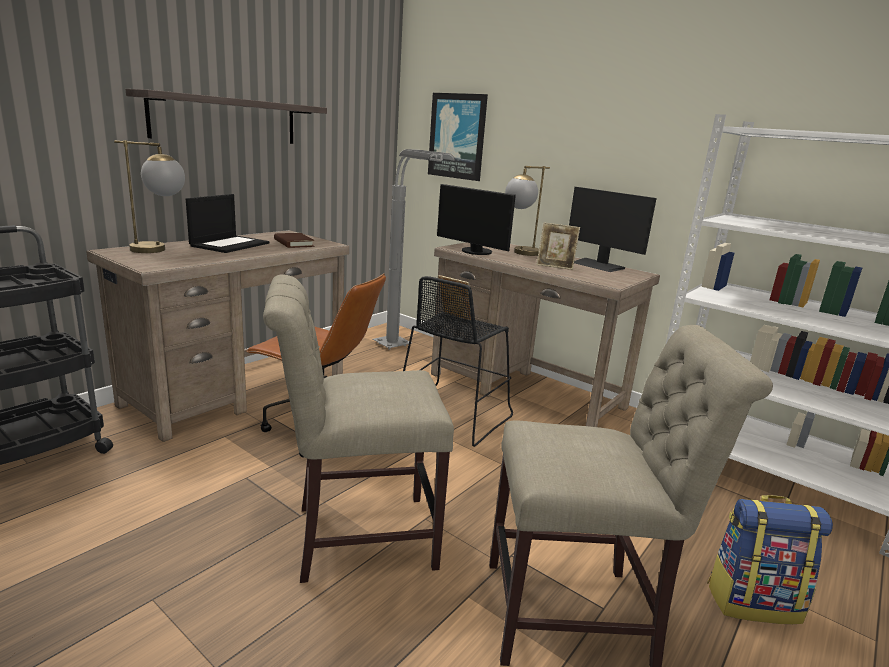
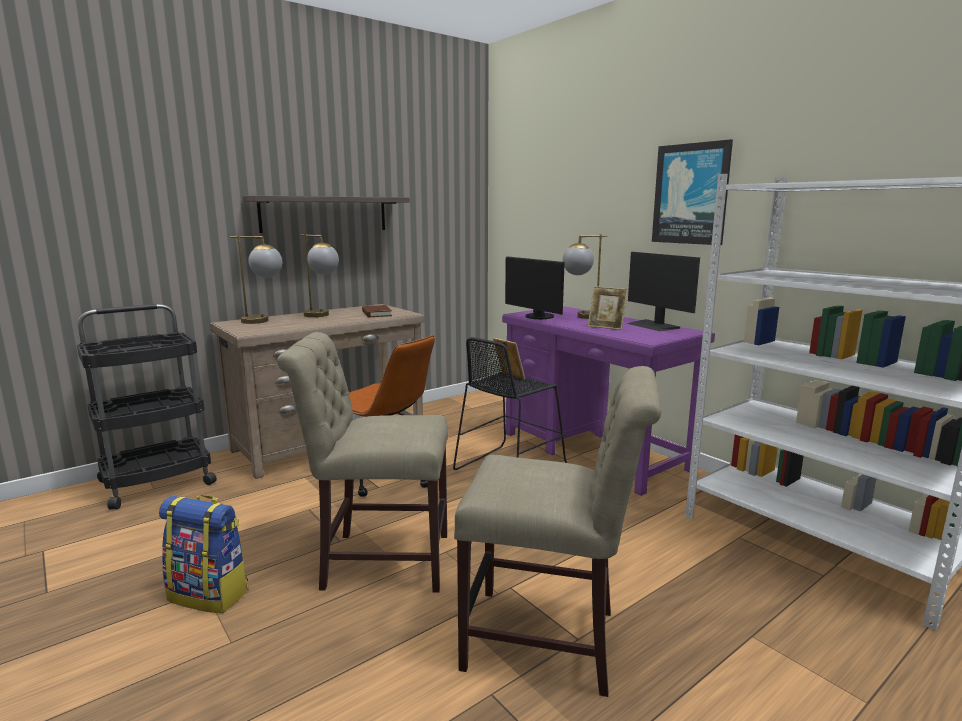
camera: 15 degrees right, 5 degrees down
laptop [186,194,269,253] -> table lamp [300,234,339,317]
grey floor lamp [373,149,455,350] -> none
picture [428,93,488,181] -> picture moved to [652,139,733,245]
brown desk [431,242,660,427] -> purple desk [502,306,715,496]
backpack [708,495,833,624] -> backpack moved to [159,495,248,613]

